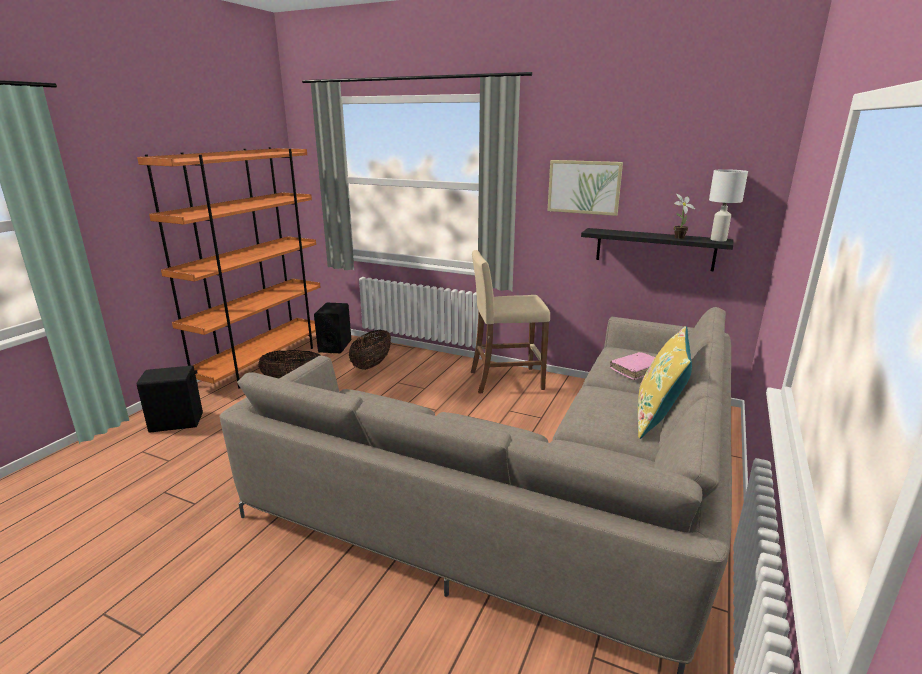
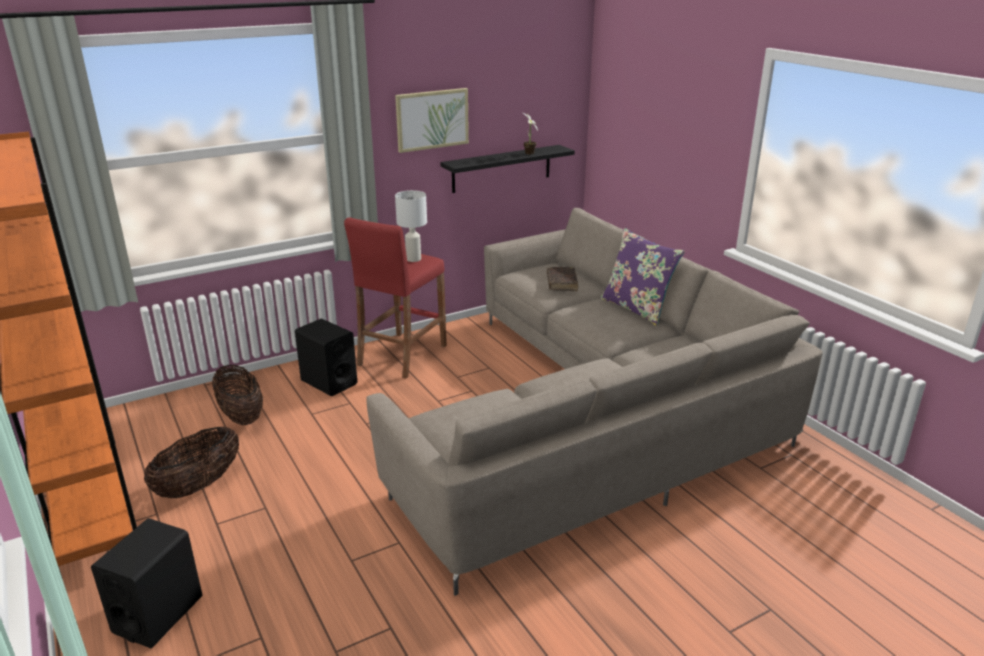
camera: 55 degrees left, 5 degrees up
black speaker [314,303,351,353] -> black speaker moved to [295,319,357,396]
beige stool [471,250,550,393] -> red stool [344,217,447,379]
pink book [610,352,655,380] -> brown book [547,267,578,291]
yellow pillow [638,326,692,439] -> purple pillow [600,228,685,326]
white table lamp [709,169,748,242] -> white table lamp moved to [395,190,427,262]

